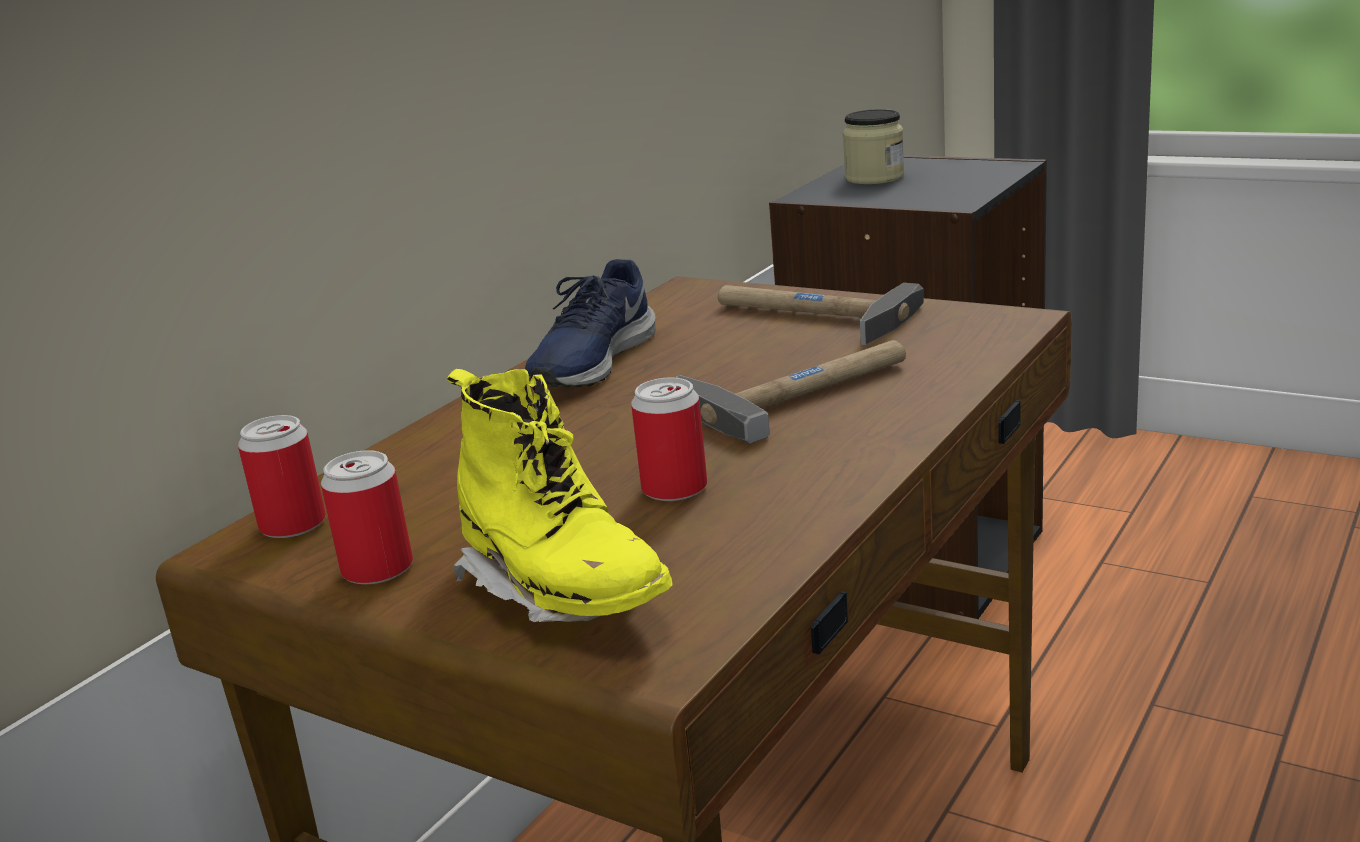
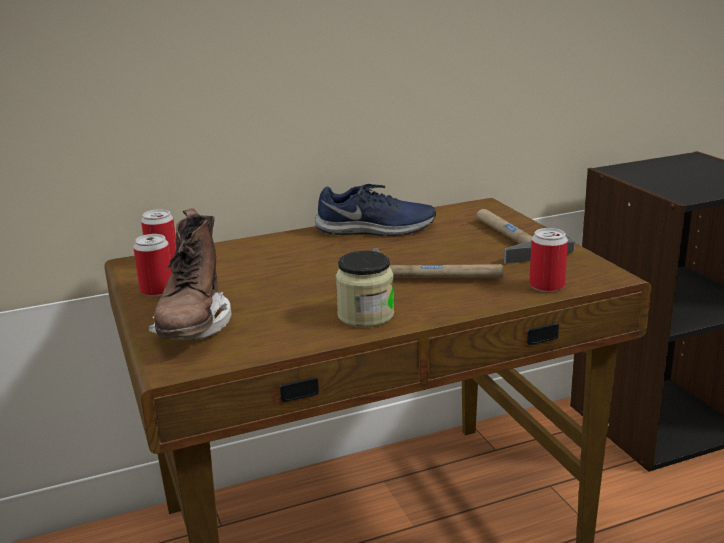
camera: 35 degrees right, 0 degrees up
yellow boot [447,369,672,622] -> brown boot [148,208,231,340]
blue shoe [525,259,656,388] -> blue shoe turned 150 degrees counterclockwise [315,184,436,236]
can [631,377,707,501] -> can moved to [529,228,568,292]
jar [843,109,904,184] -> jar moved to [336,251,394,327]

